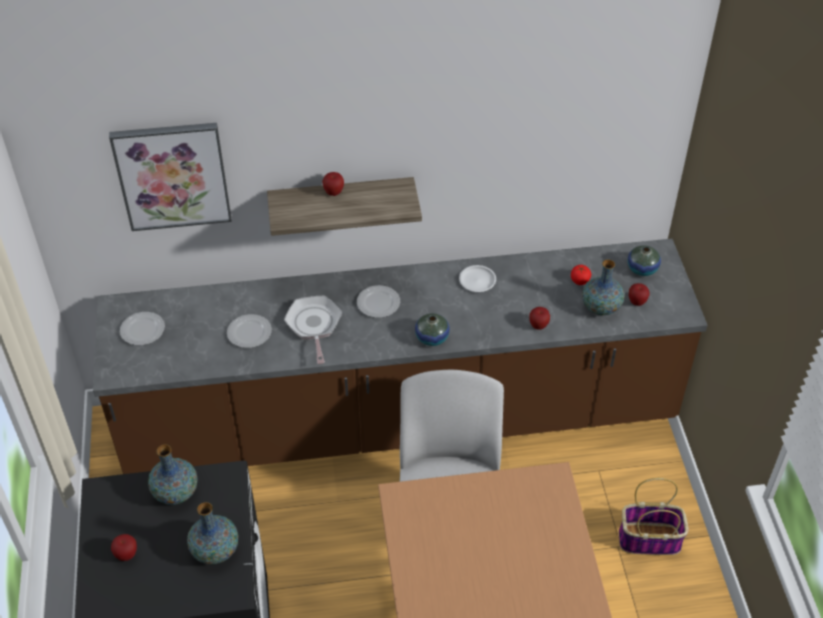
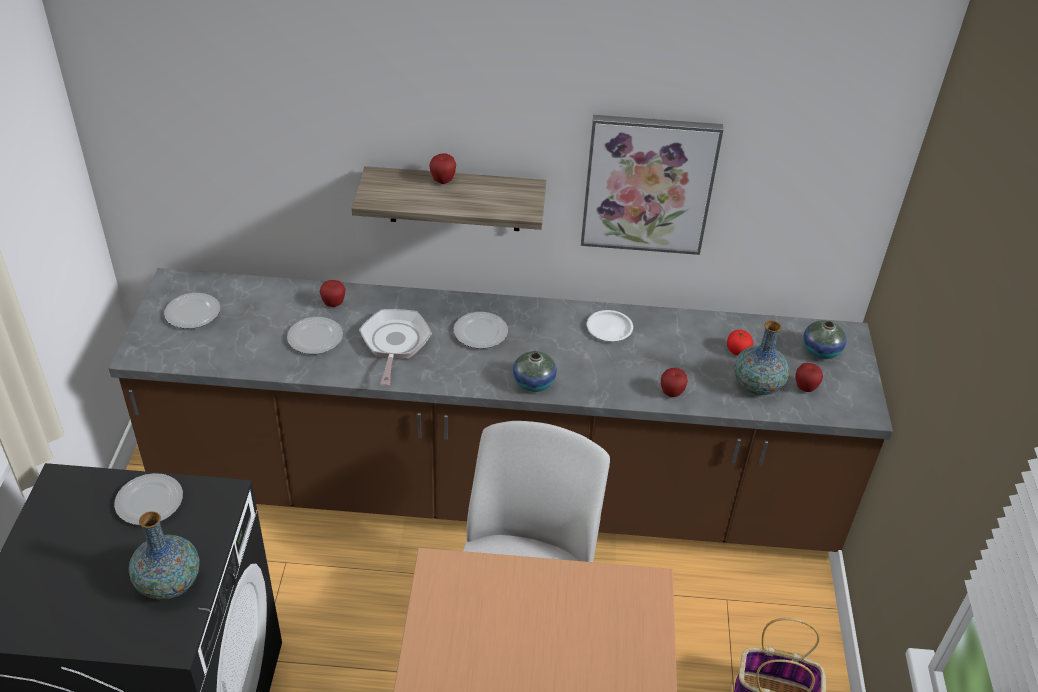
camera: 10 degrees right, 5 degrees down
picture [109,123,232,231] -> picture moved to [581,115,723,255]
apple [111,534,137,561] -> apple moved to [320,280,345,307]
vase [148,444,198,505] -> plate [114,473,183,525]

